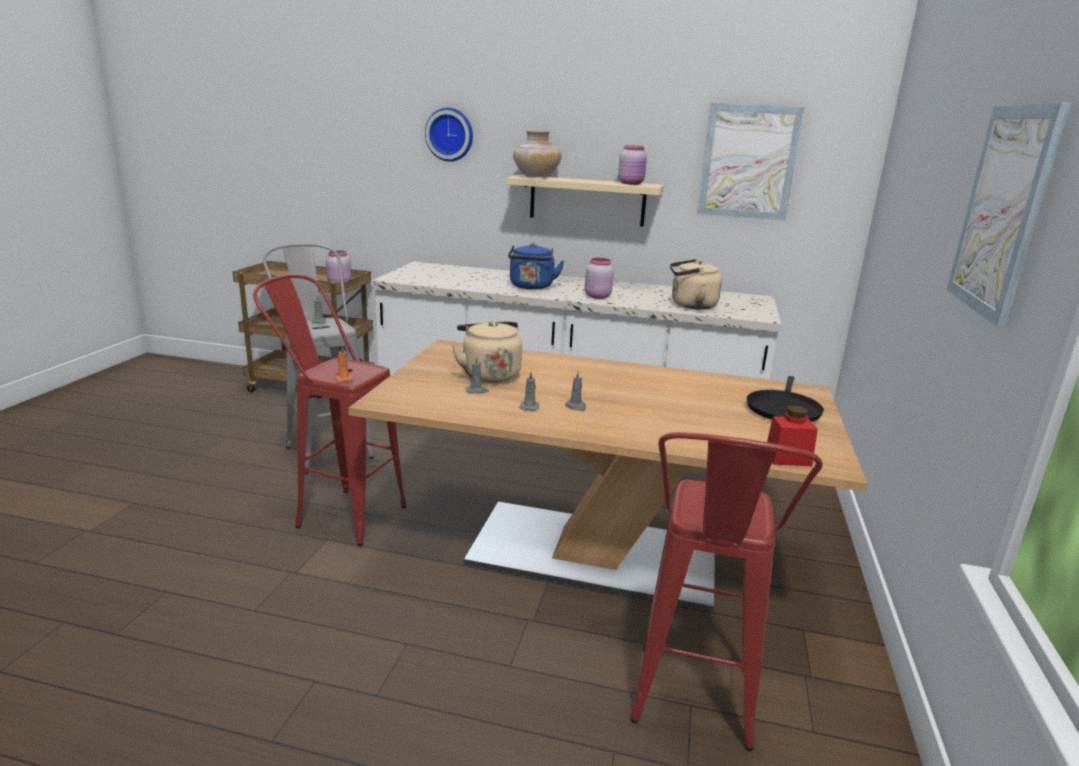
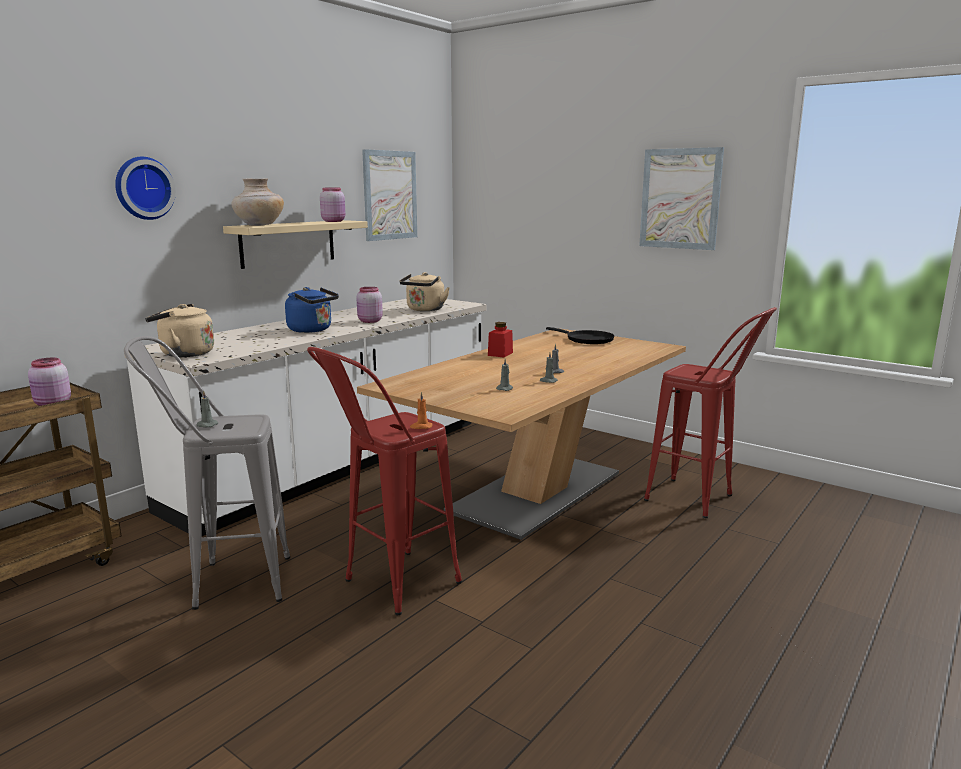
camera: 65 degrees left, 5 degrees down
beige kettle [452,321,522,383] -> beige kettle moved to [145,304,214,357]
red jar [767,405,818,466] -> red jar moved to [488,322,513,357]

